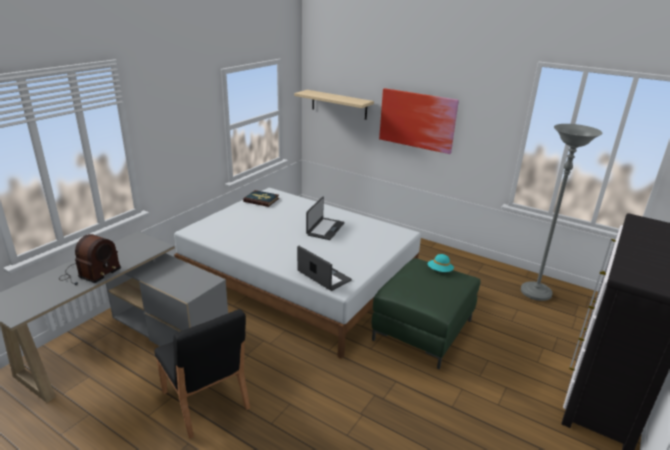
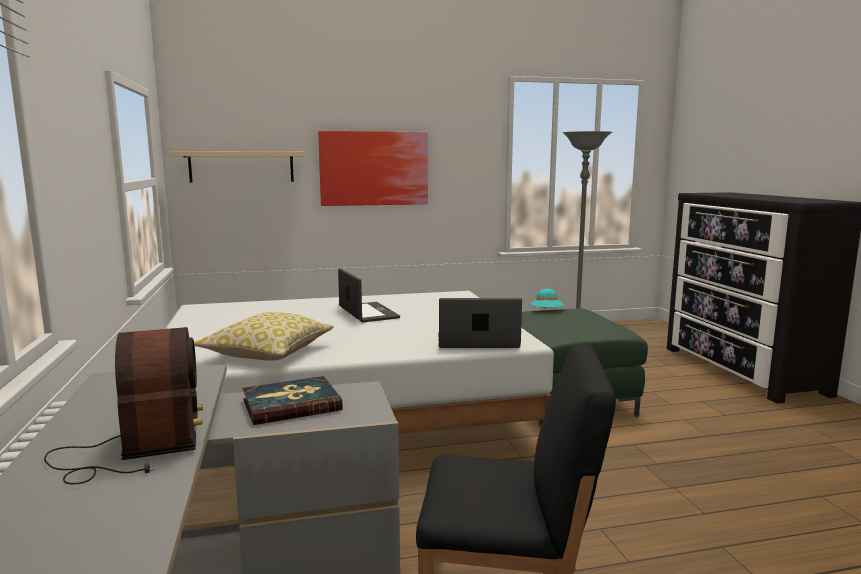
camera: 45 degrees left, 15 degrees down
book [243,190,279,207] -> book moved to [243,376,343,425]
none -> pillow [194,312,334,361]

